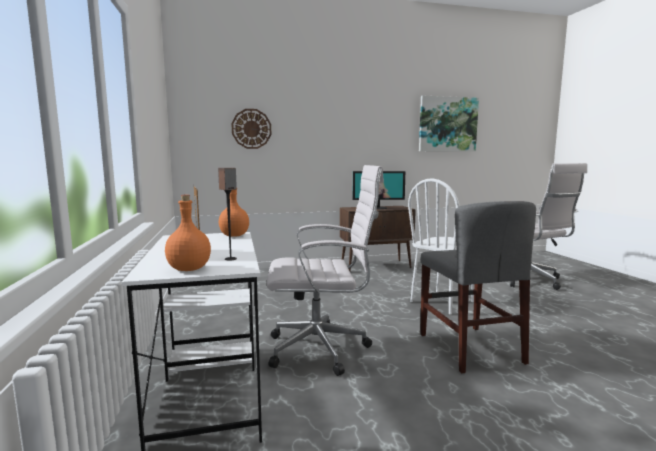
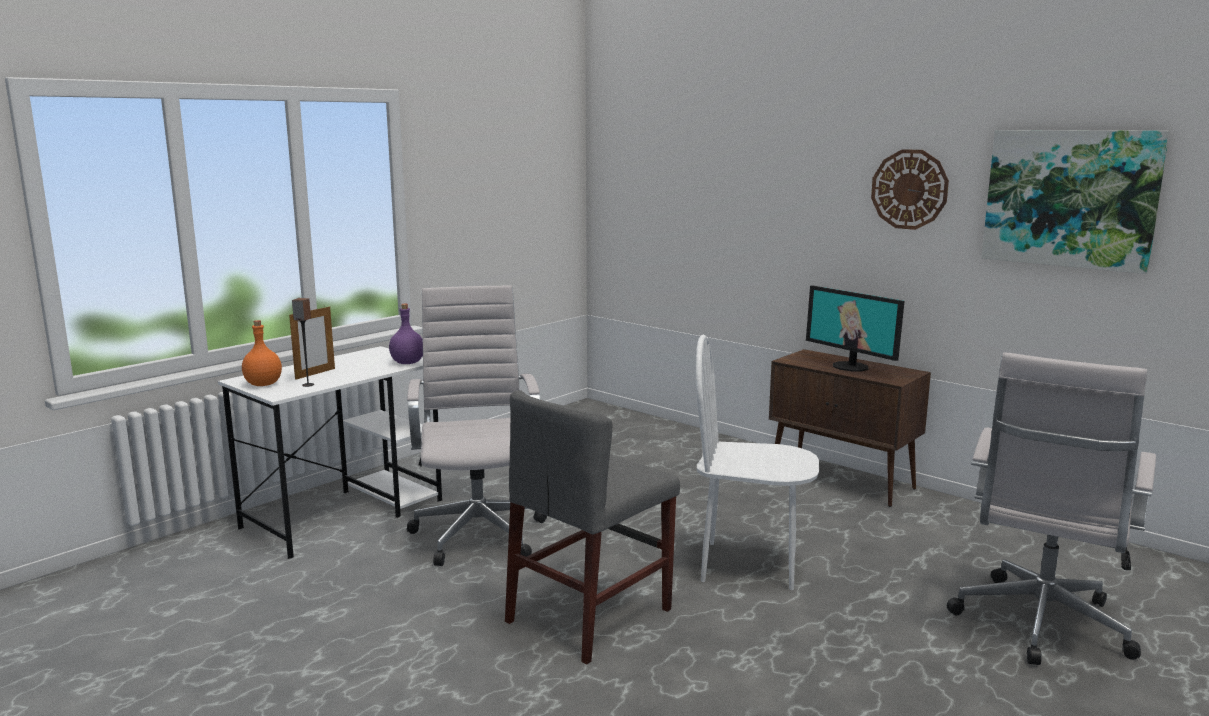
camera: 55 degrees right, 5 degrees up
orange bottle [219,189,249,237] -> purple bottle [389,304,423,364]
wall clock [231,109,271,149] -> wall clock moved to [871,149,949,230]
white office chair [267,165,384,376] -> white office chair turned 150 degrees counterclockwise [407,285,547,566]

